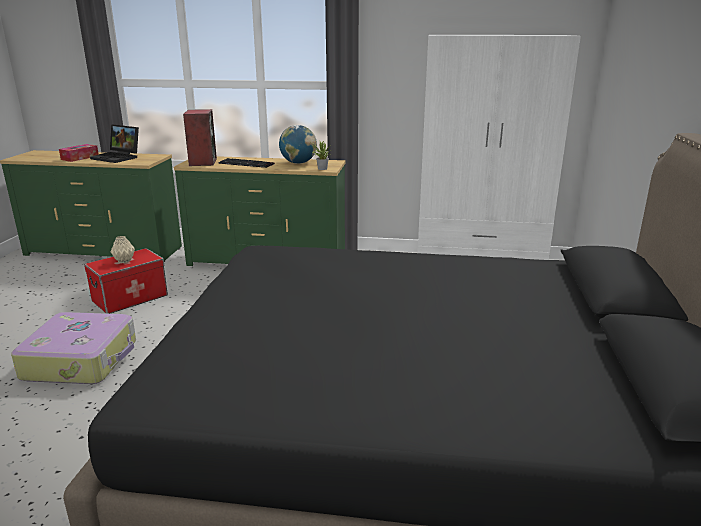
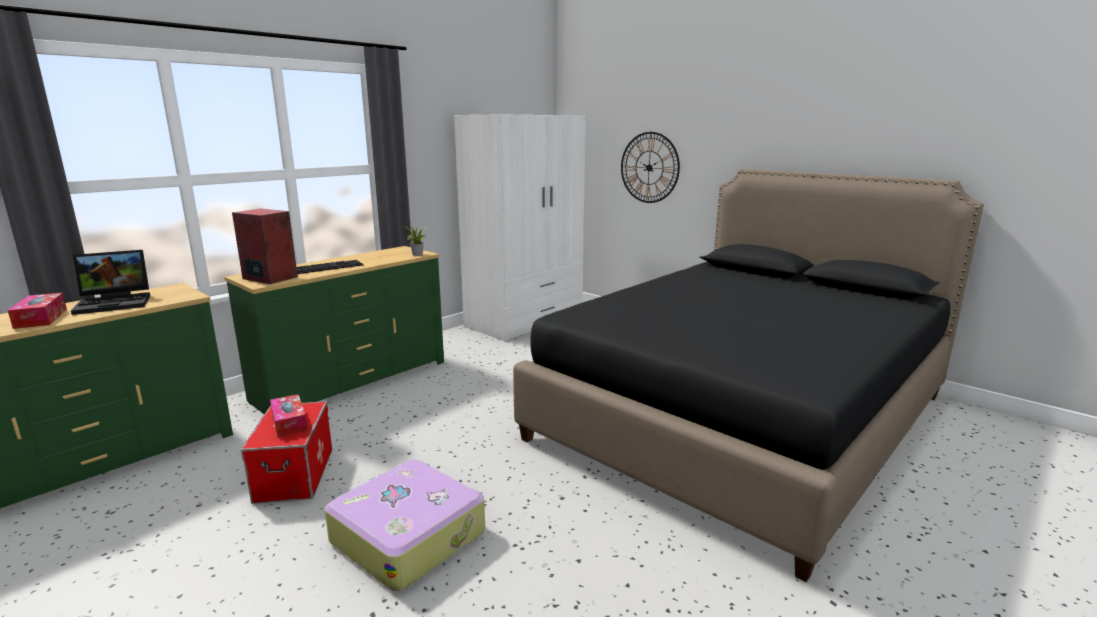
camera: 55 degrees left, 5 degrees down
beige vase [111,236,135,263] -> tissue box [270,394,308,438]
globe [279,125,317,164] -> none
none -> wall clock [621,132,680,203]

